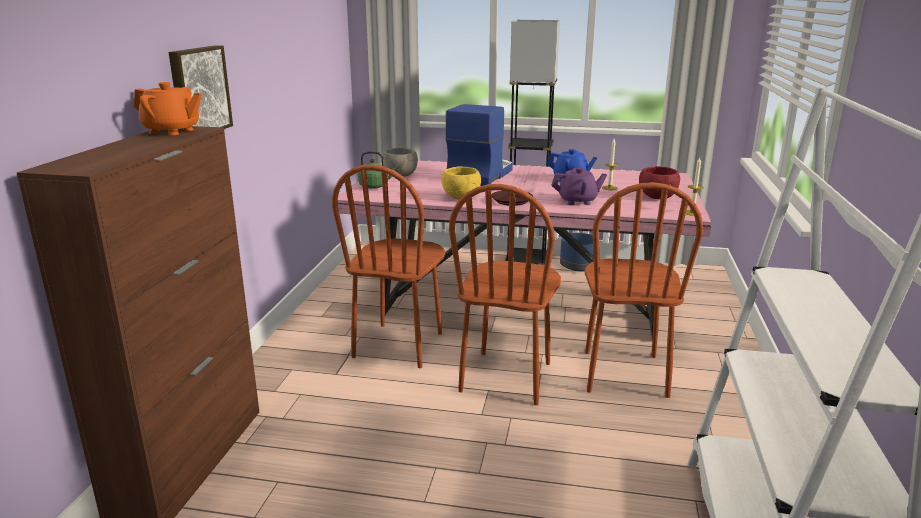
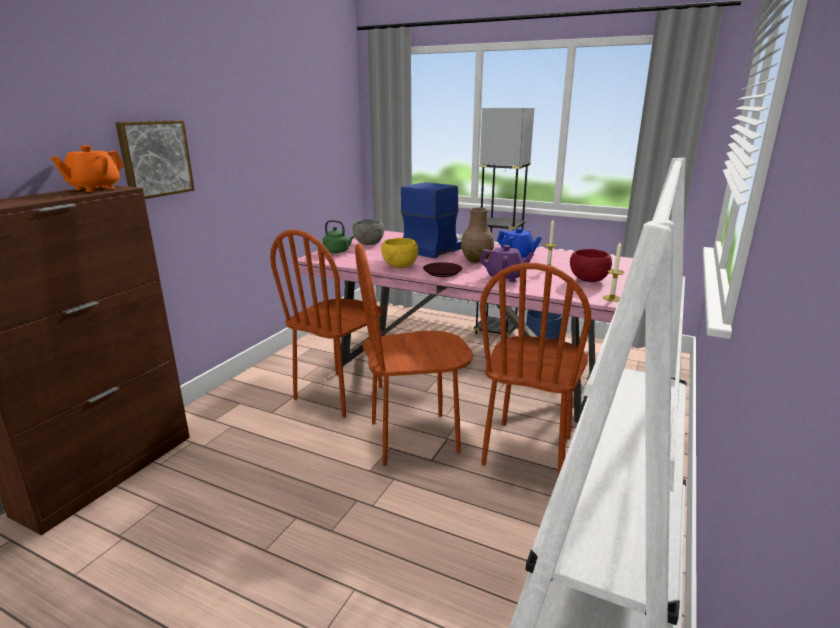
camera: 15 degrees right, 0 degrees up
orange teapot [134,82,202,135] -> orange teapot turned 90 degrees clockwise [50,145,124,192]
brown chair [449,184,561,405] -> brown chair turned 45 degrees clockwise [355,243,473,466]
none -> brown vase [461,208,494,263]

